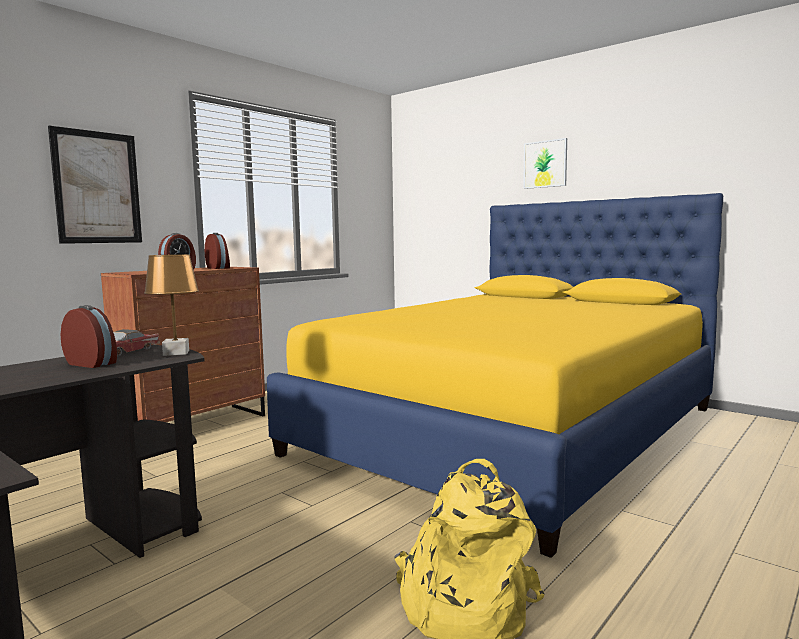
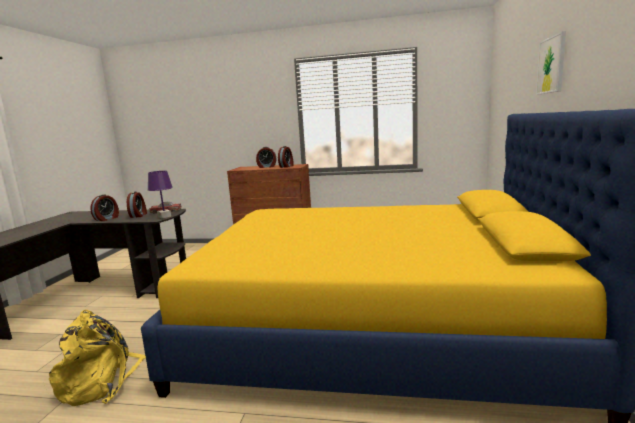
camera: 60 degrees right, 5 degrees up
picture [48,126,142,244] -> none
brown table lamp [144,254,199,356] -> purple table lamp [148,171,173,218]
none -> alarm clock [90,194,119,221]

